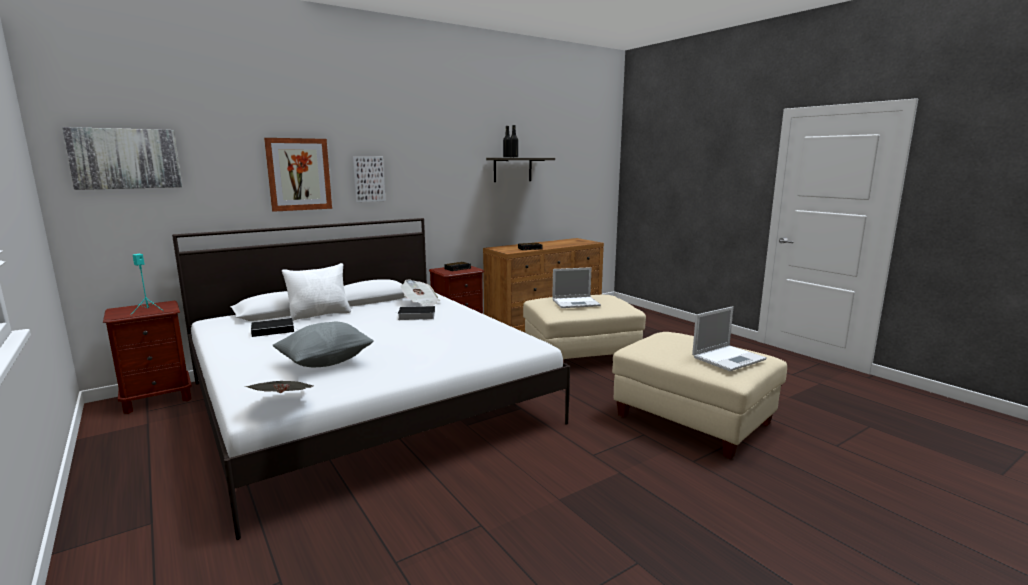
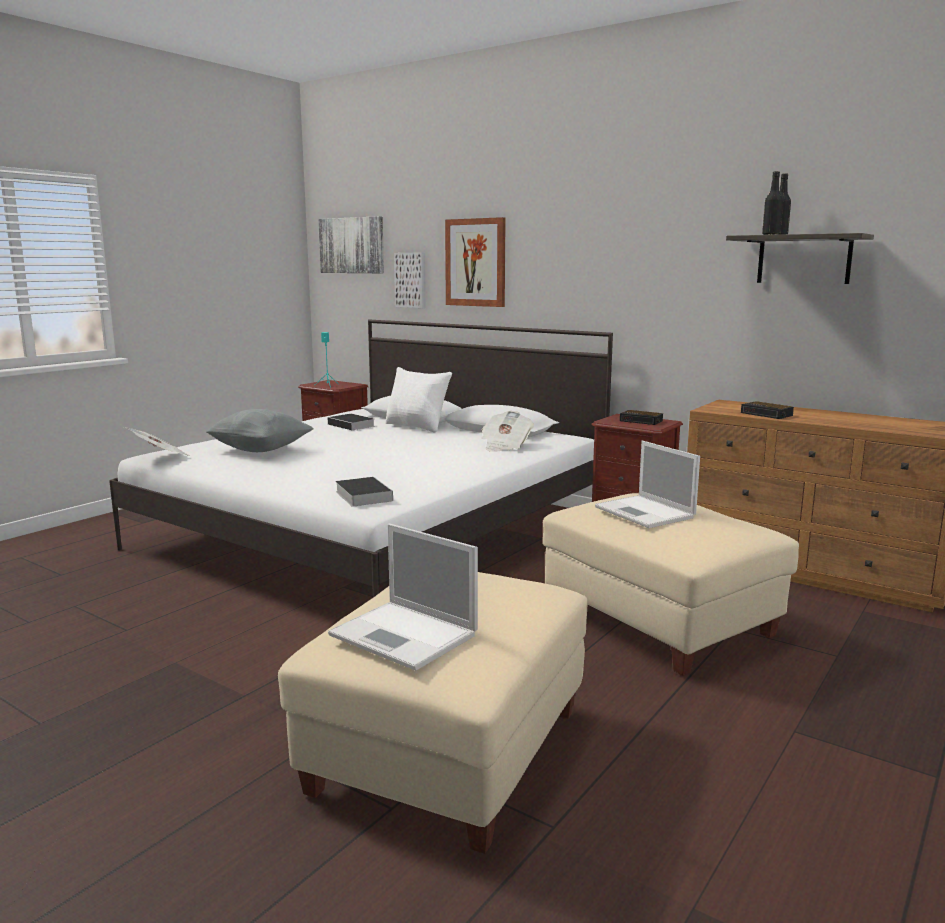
camera: 70 degrees right, 0 degrees up
picture [353,157,385,202] -> picture moved to [394,253,426,308]
book [396,306,435,320] -> book moved to [335,477,393,507]

